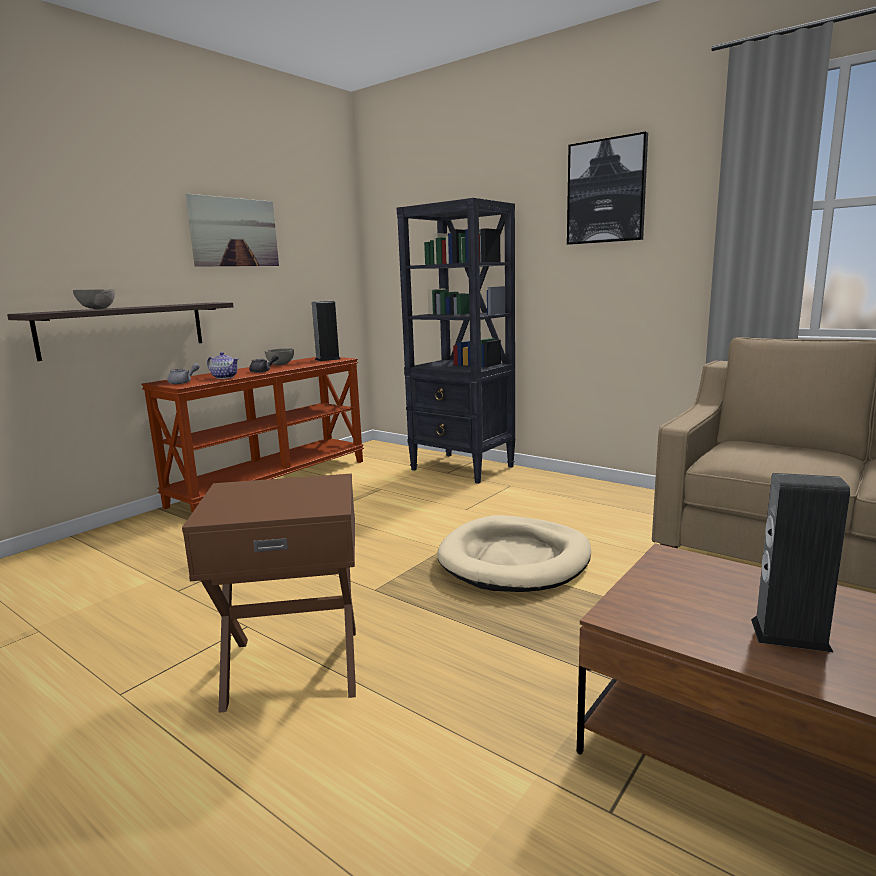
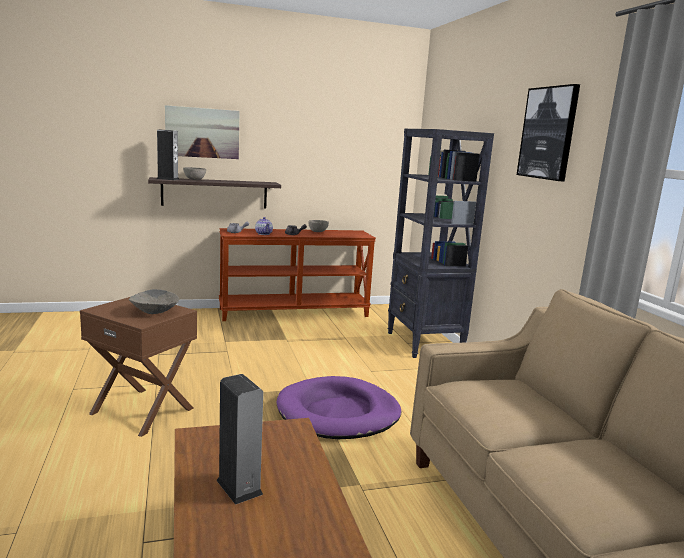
camera: 35 degrees right, 0 degrees up
picture [185,194,279,266] -> picture moved to [165,105,240,159]
speaker [312,301,340,361] -> speaker moved to [157,129,180,180]
beige dog bed [437,515,591,592] -> purple dog bed [276,376,401,439]
none -> grey bowl [129,289,179,314]

